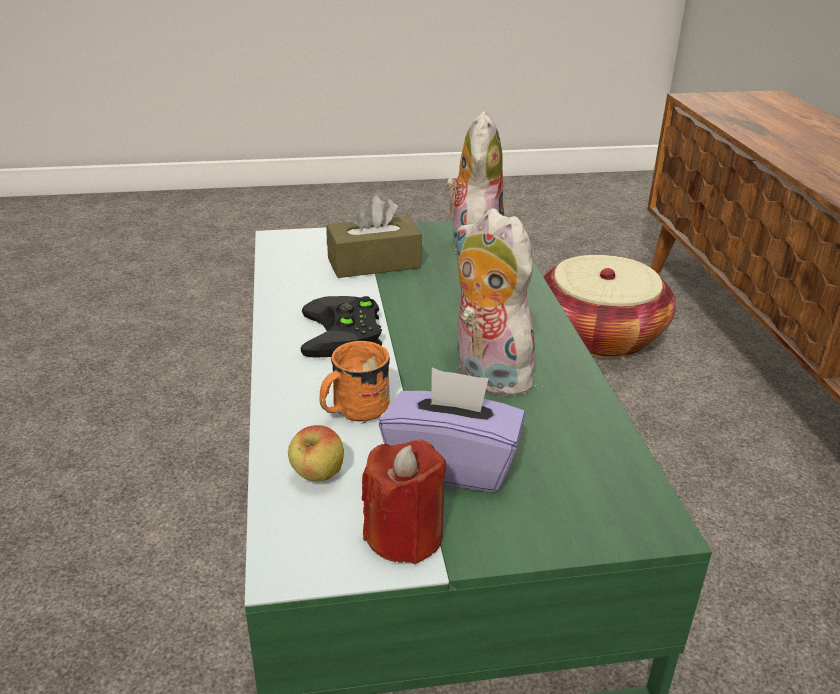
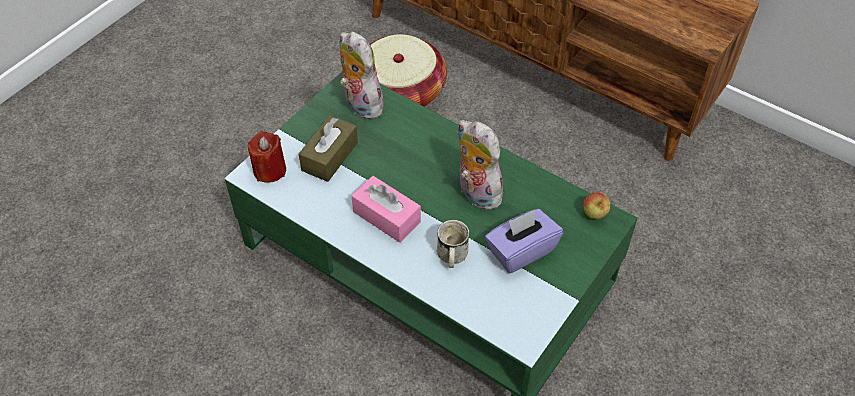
camera: 45 degrees left, 20 degrees up
apple [288,425,344,481] -> apple moved to [583,193,610,219]
black game controller [301,296,382,357] -> pink tissue box [351,176,421,243]
orange mug [319,341,390,424] -> white mug [437,220,470,268]
red candle [362,439,446,564] -> red candle moved to [248,131,286,183]
plush toy [454,208,543,397] -> plush toy turned 45 degrees clockwise [458,120,503,210]

